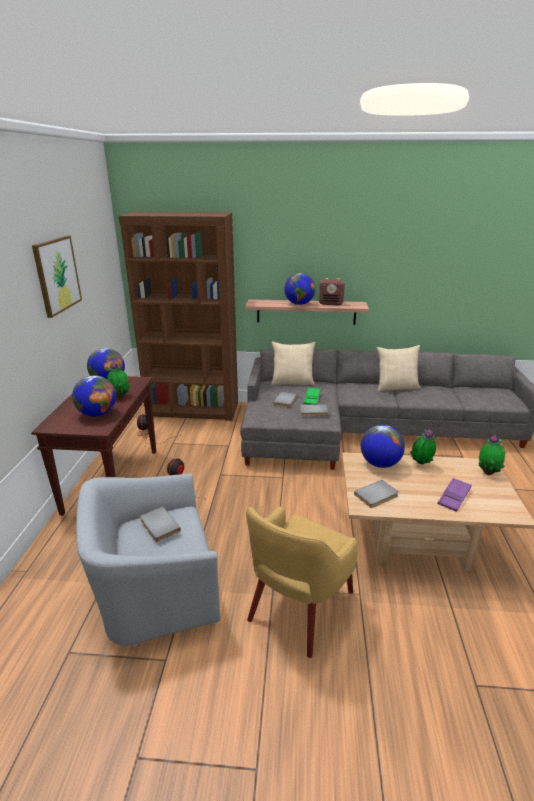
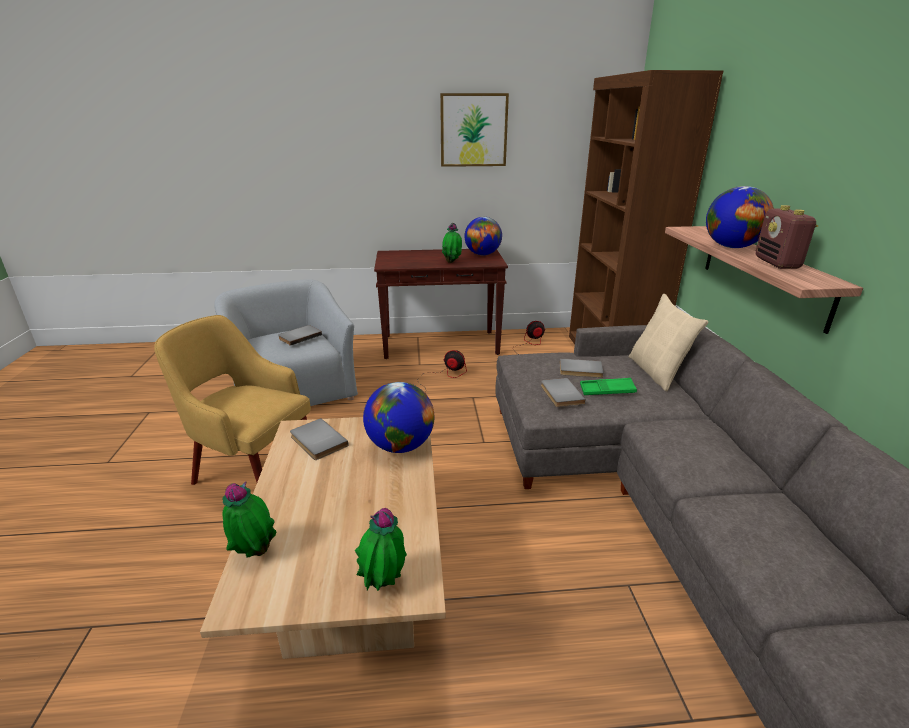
camera: 80 degrees right, 0 degrees up
globe [72,375,116,417] -> none
beige pillow [377,345,420,392] -> none
potted plant [410,429,436,465] -> potted plant moved to [222,482,277,558]
purple tray [437,478,472,512] -> none

